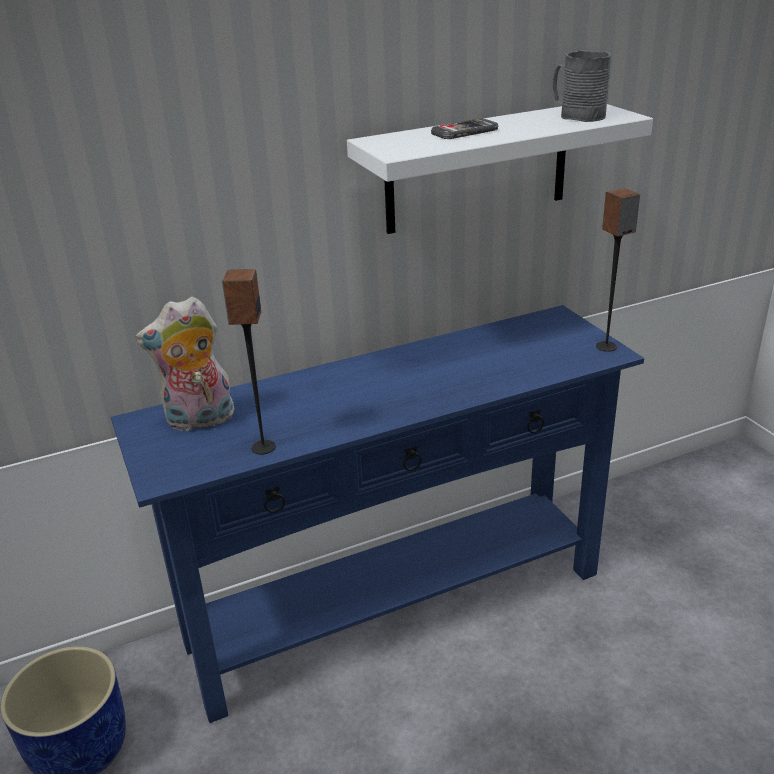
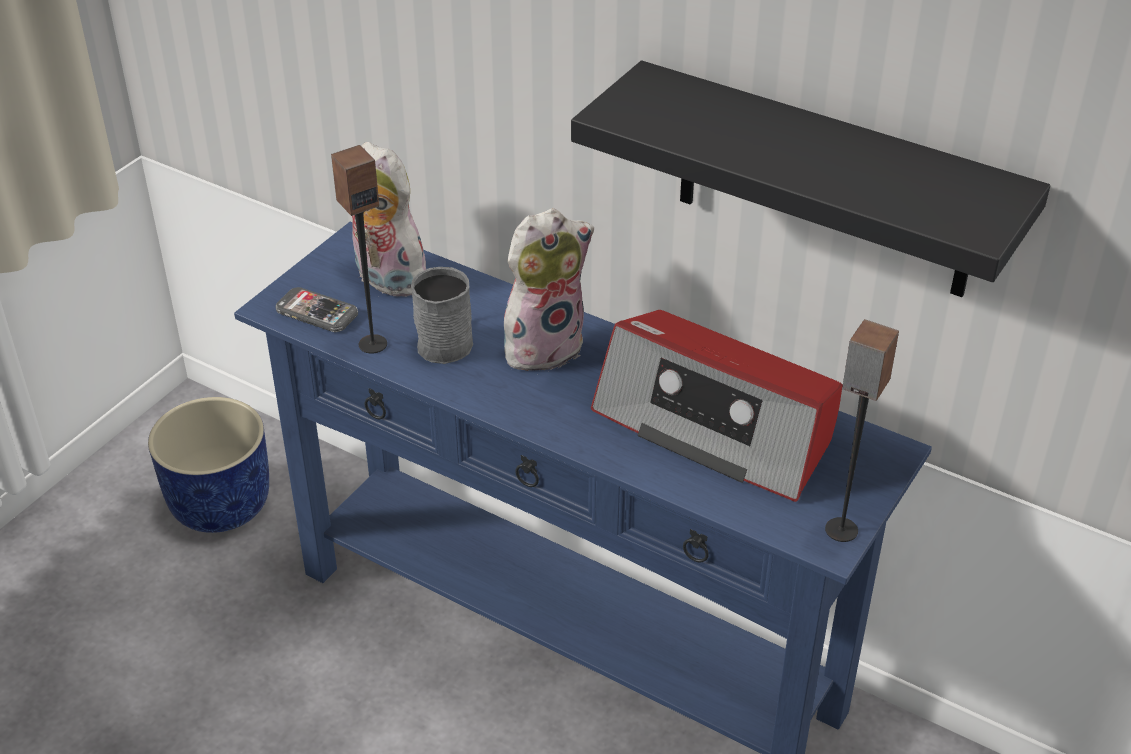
camera: 55 degrees right, 10 degrees up
white shelf [347,104,653,234] -> black shelf [571,61,1050,297]
phone [431,118,499,139] -> phone moved to [276,287,358,332]
grey mug [553,50,611,122] -> grey mug moved to [411,267,473,364]
none -> plush toy [504,208,594,373]
none -> radio [591,310,843,502]

